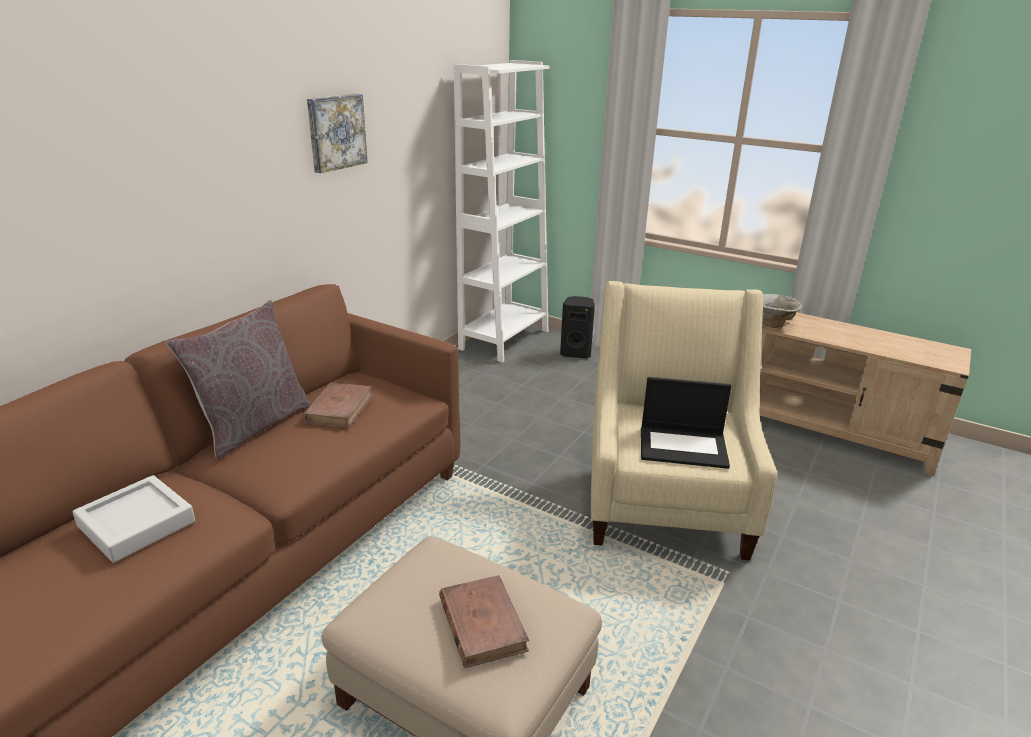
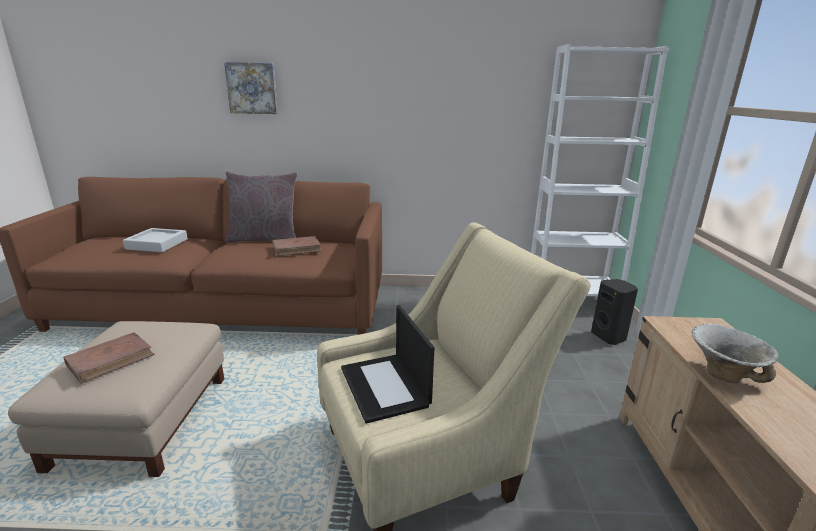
camera: 60 degrees right, 5 degrees down
picture [307,93,368,173] -> picture moved to [224,62,278,114]

